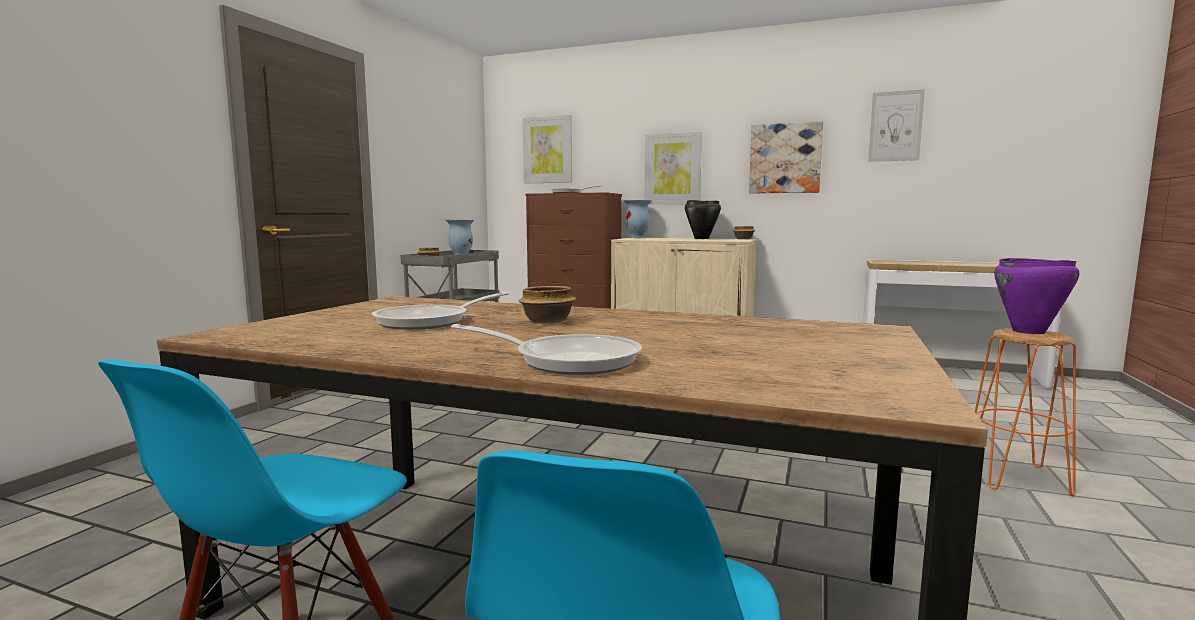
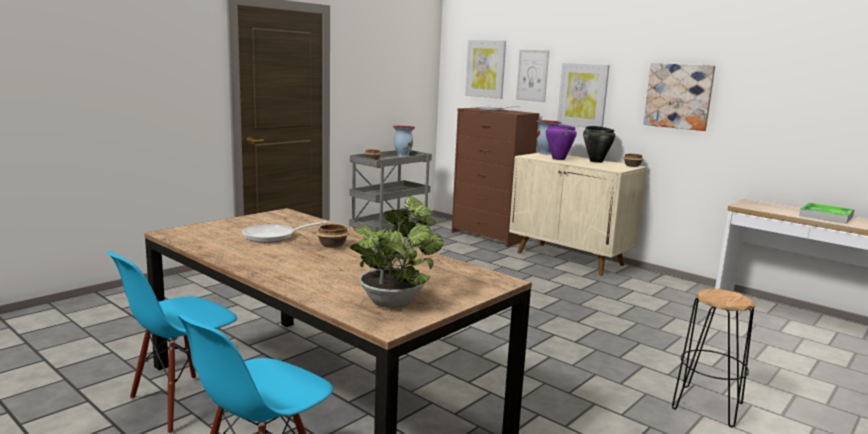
camera: 20 degrees right, 5 degrees up
frying pan [451,324,642,375] -> none
picture [868,89,925,162] -> picture moved to [516,50,549,102]
orange stool [975,328,1076,496] -> black stool [672,289,755,427]
purple cooking pot [994,258,1079,334] -> purple cooking pot moved to [546,125,577,160]
none -> potted plant [350,196,443,308]
none -> tray [799,203,854,224]

